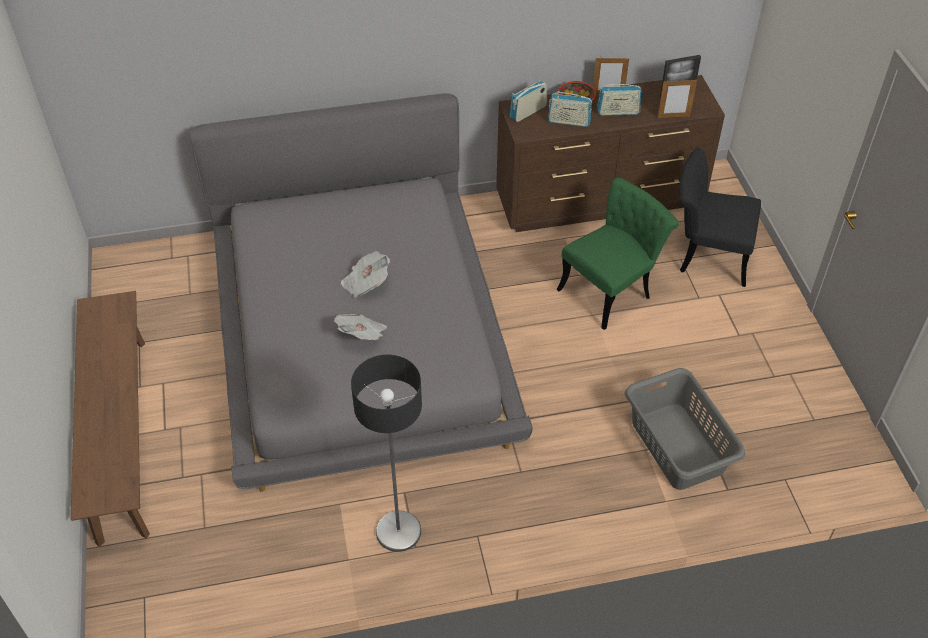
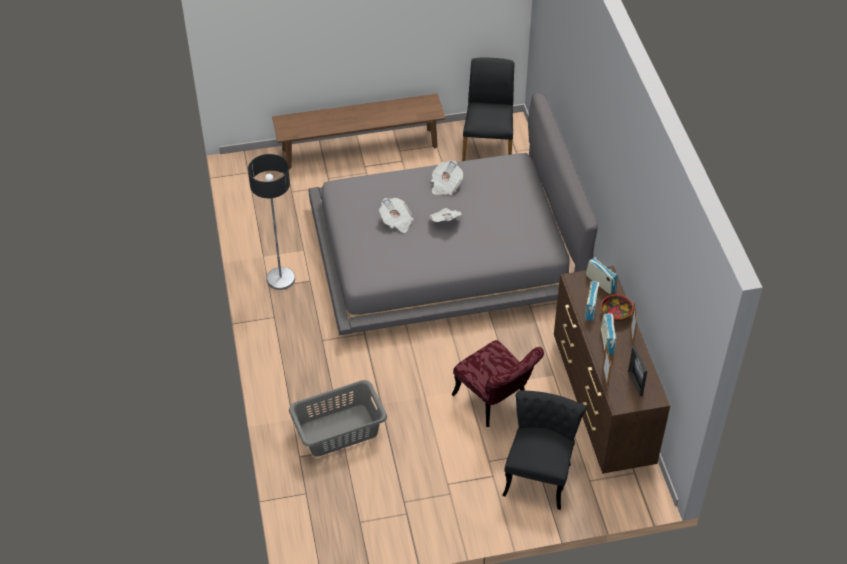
camera: 90 degrees right, 0 degrees up
green chair [556,178,679,330] -> red chair [452,340,544,427]
none -> newspaper [431,160,463,195]
none -> black chair [462,57,514,161]

